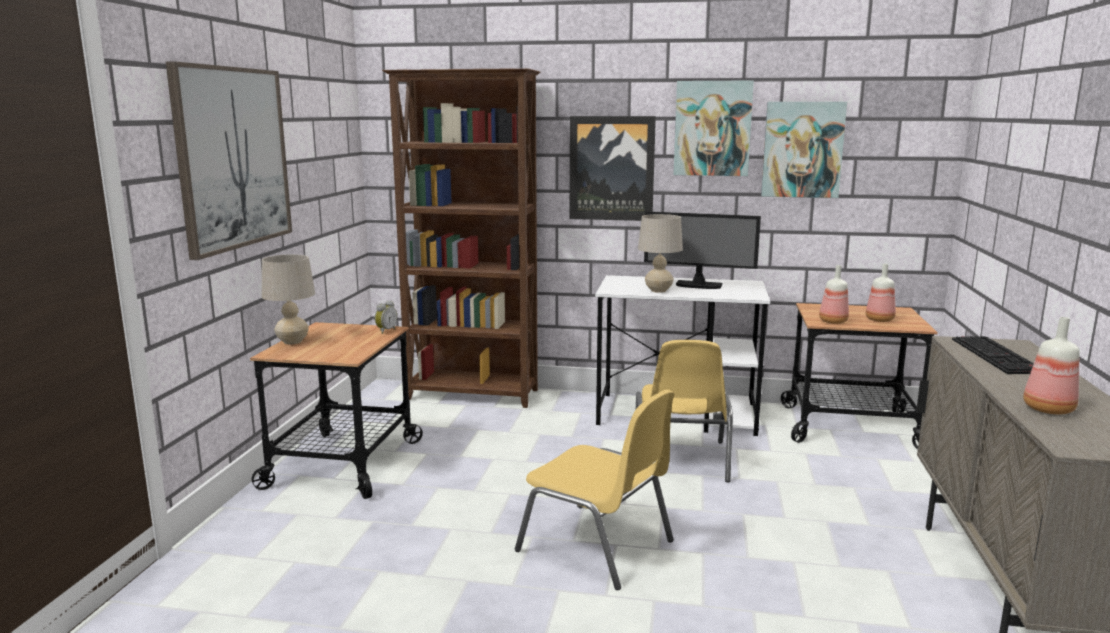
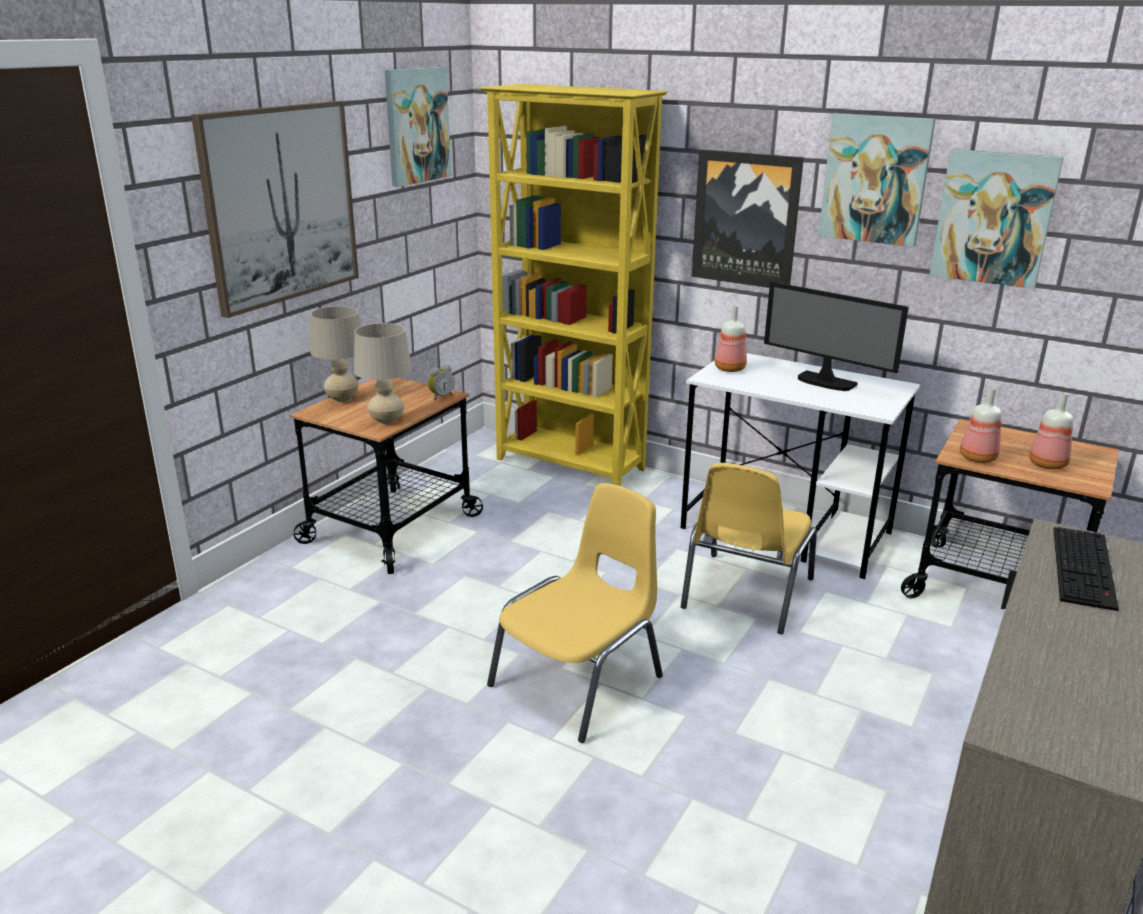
camera: 20 degrees right, 10 degrees up
brown bookcase [382,68,540,408] -> yellow bookcase [480,84,668,486]
yellow chair [515,389,674,590] -> yellow chair turned 105 degrees counterclockwise [487,483,663,743]
beige table lamp [638,214,683,293] -> beige table lamp moved to [354,323,412,424]
bottle [1023,317,1080,415] -> bottle moved to [715,305,747,372]
none -> picture [385,67,451,187]

